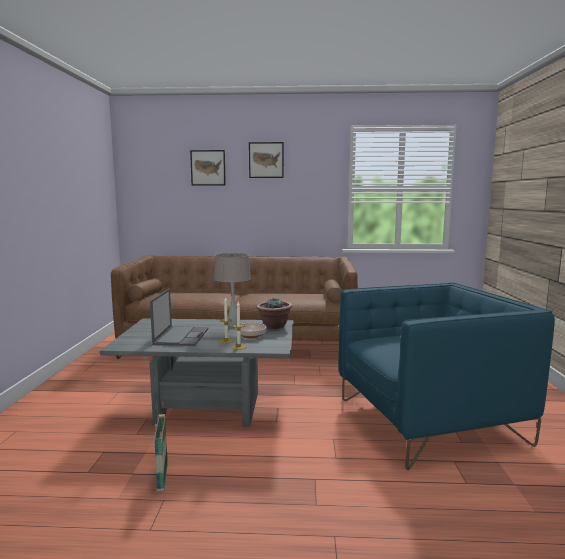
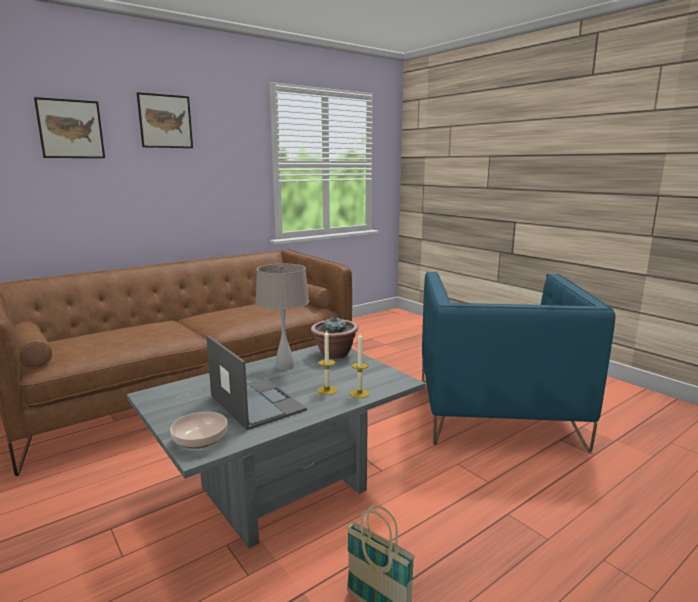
camera: 40 degrees left, 5 degrees up
bowl [236,323,266,339] -> bowl moved to [170,412,228,449]
blue armchair [338,283,555,471] -> blue armchair turned 150 degrees clockwise [422,271,615,453]

